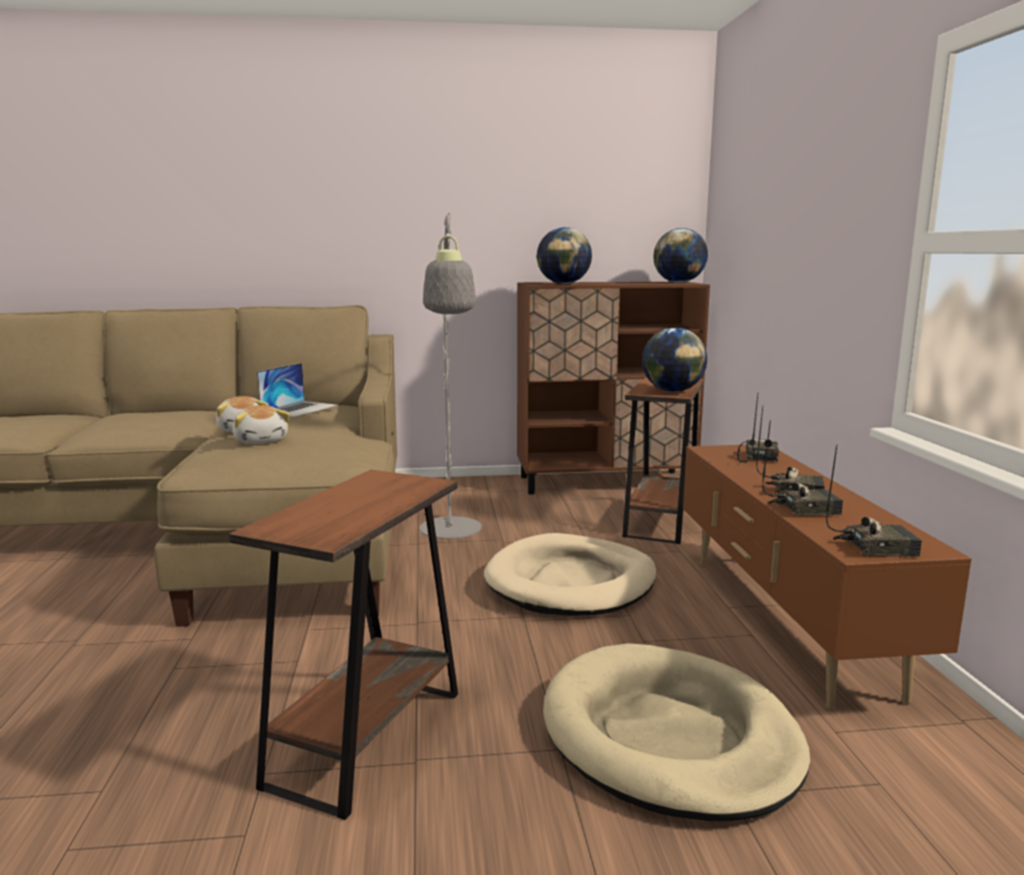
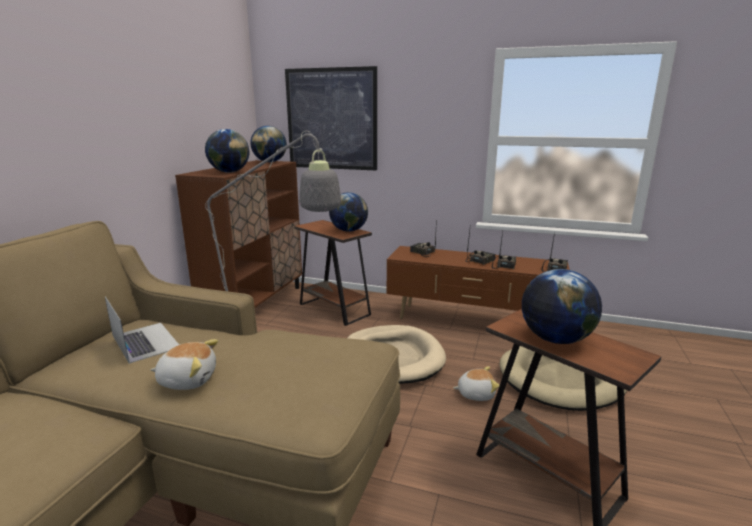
camera: 65 degrees left, 5 degrees up
plush toy [232,405,290,444] -> plush toy moved to [453,366,500,401]
none -> picture [285,66,377,170]
none -> globe [522,269,602,344]

